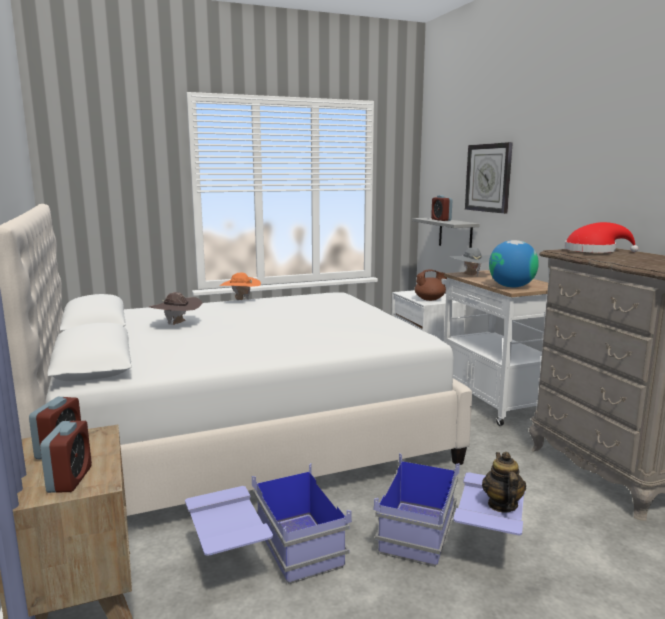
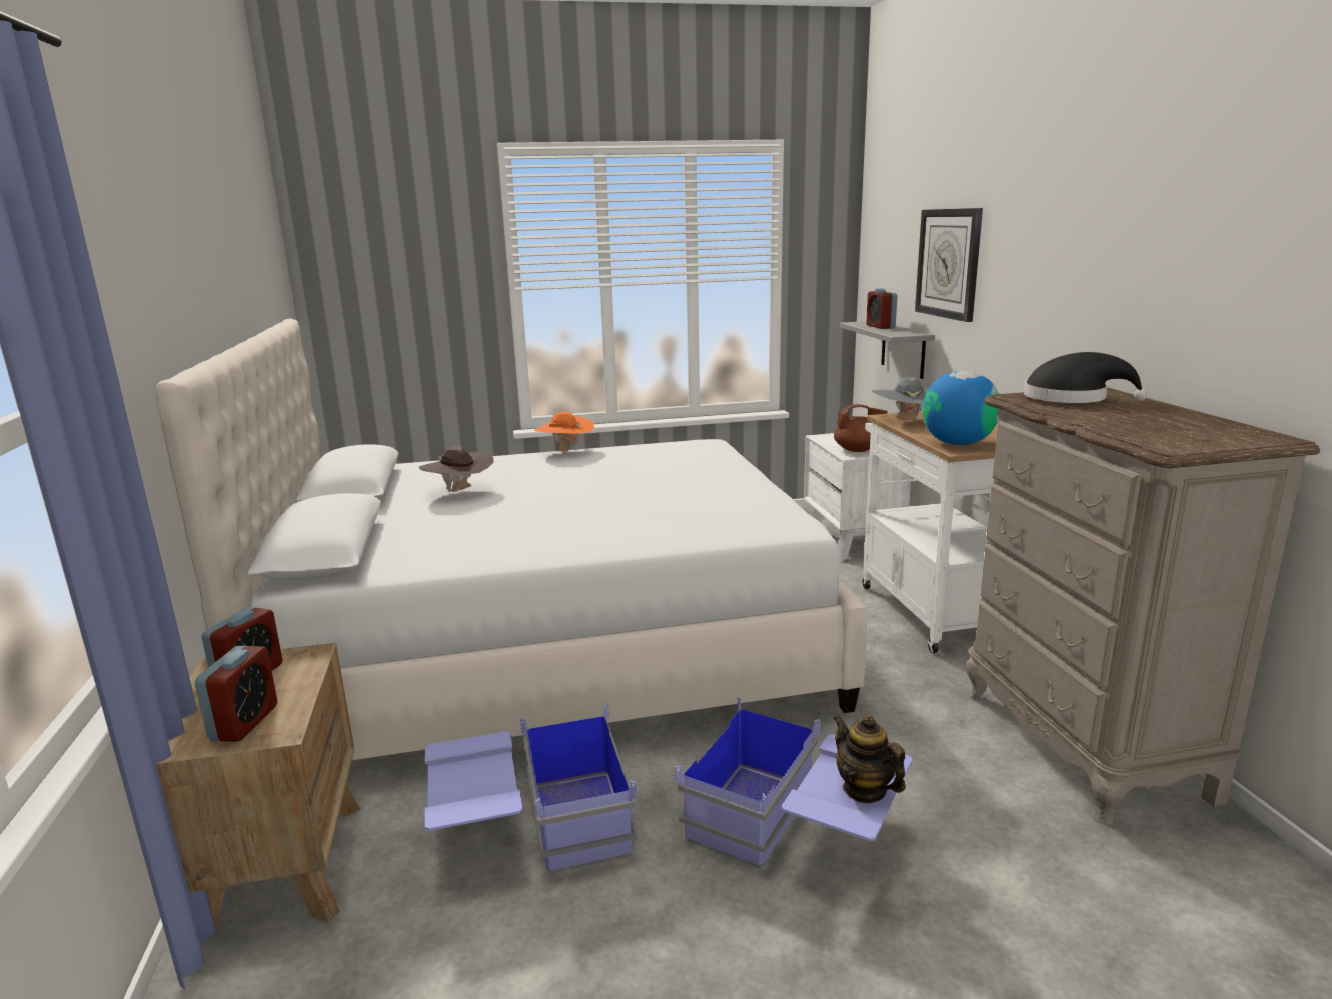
camera: 10 degrees right, 5 degrees up
teapot [482,452,526,513] -> teapot turned 45 degrees counterclockwise [833,715,906,803]
red hat [564,222,639,253] -> black hat [1024,352,1147,403]

